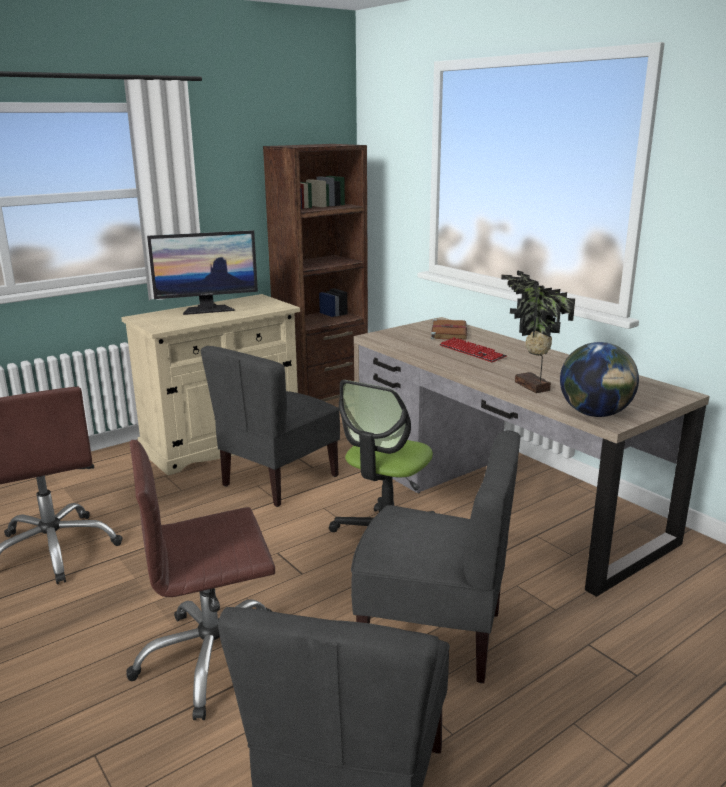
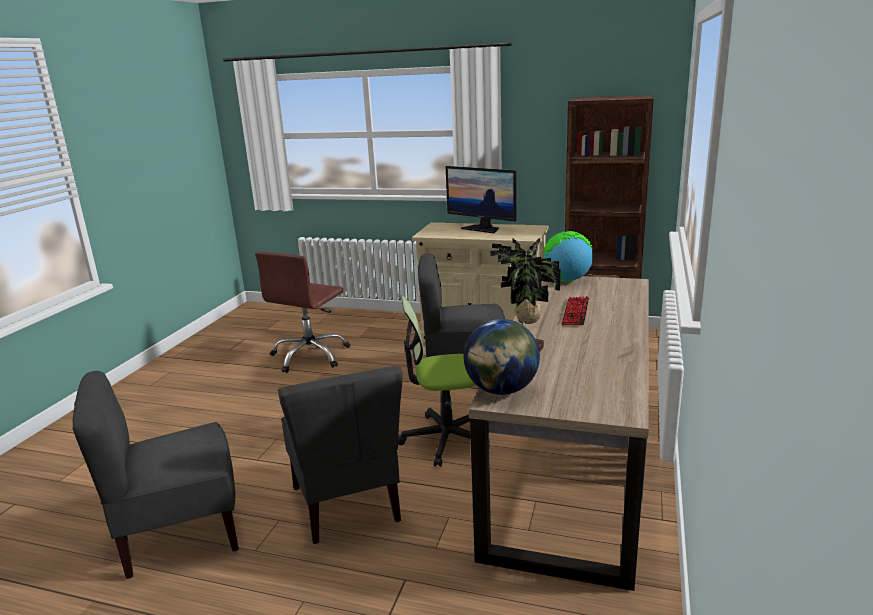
camera: 55 degrees right, 0 degrees up
brown office chair [126,440,275,720] -> none
brown book [431,319,467,340] -> none
none -> globe [543,231,593,282]

